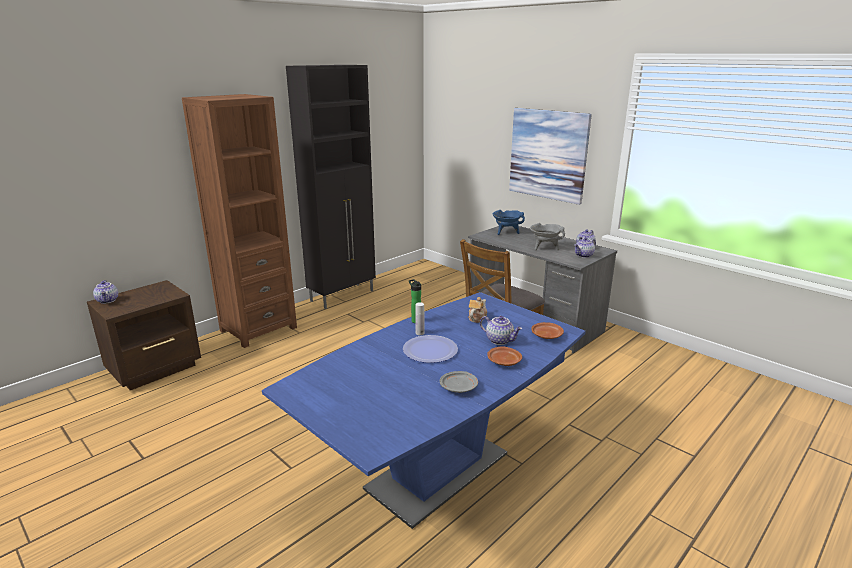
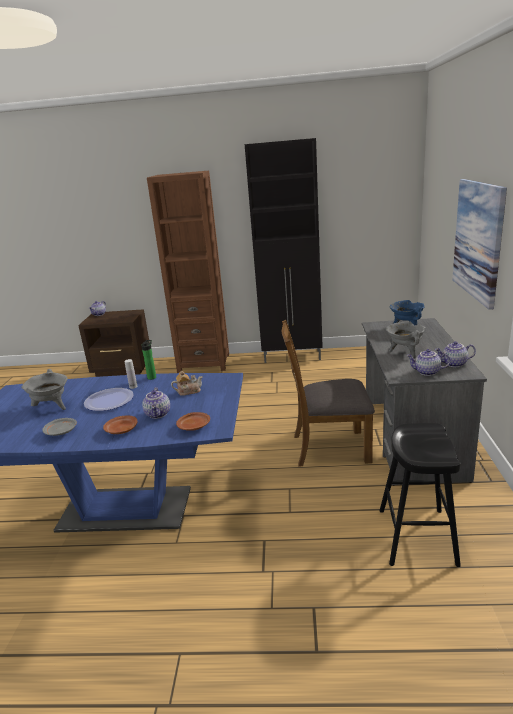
camera: 50 degrees right, 0 degrees up
none -> grey cooking pot [21,369,68,410]
none -> black stool [380,423,461,567]

